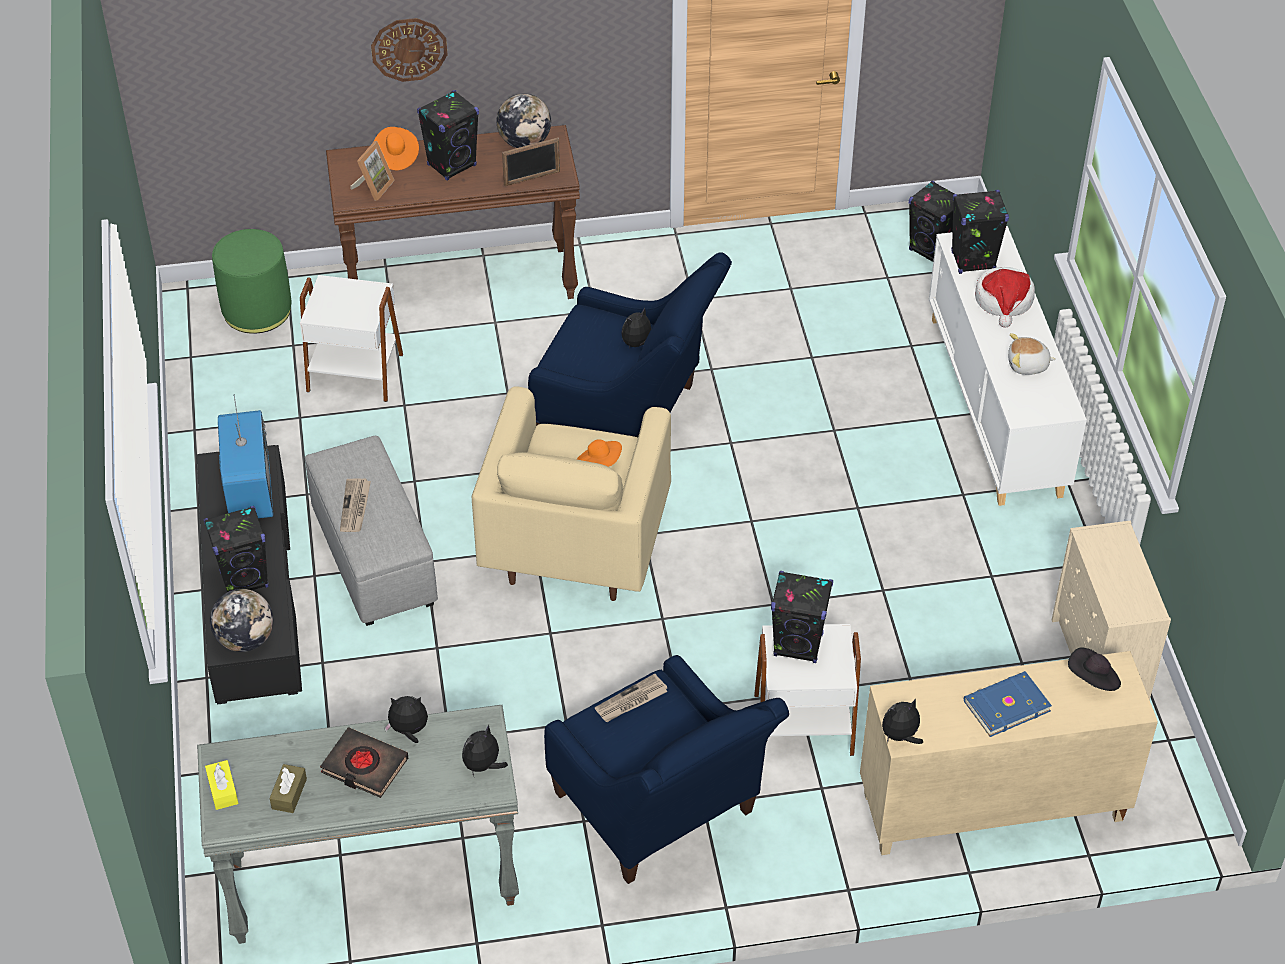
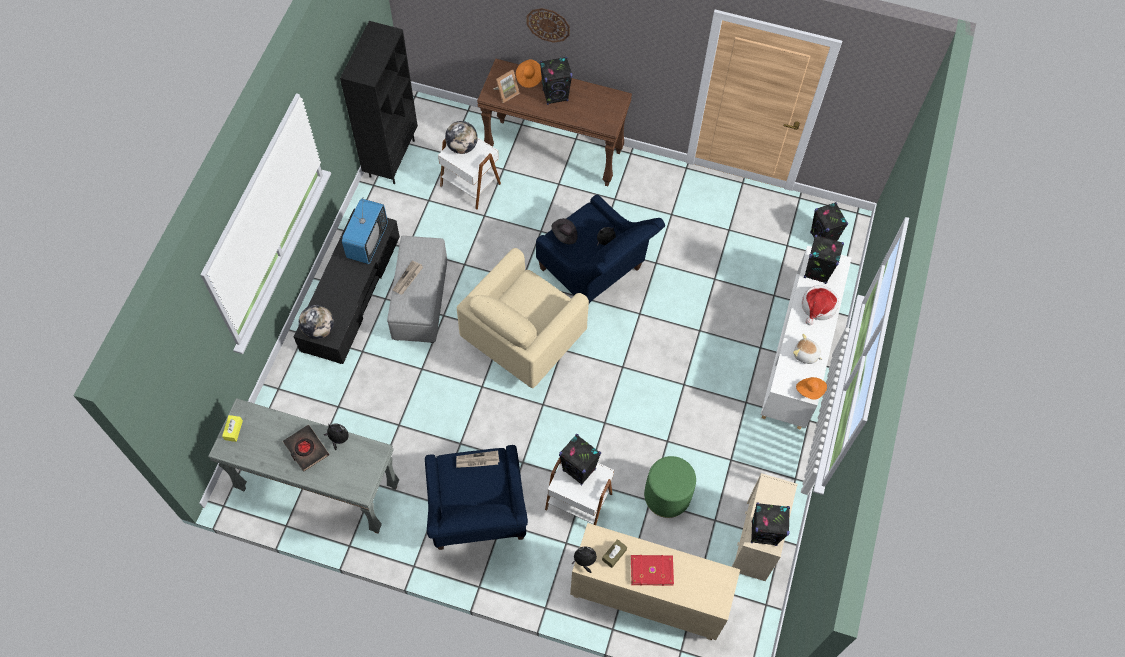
camera: 25 degrees right, 15 degrees up
black speaker [204,506,269,592] -> black speaker moved to [751,502,790,546]
green ottoman [212,229,291,334] -> green ottoman moved to [644,456,696,518]
brown tissue box [269,764,307,813] -> brown tissue box moved to [602,539,627,568]
plush toy [462,724,508,776] -> none
globe [497,93,551,148] -> globe moved to [445,121,478,154]
picture frame [502,138,560,186] -> none
orange hat [577,439,622,467] -> orange hat moved to [796,377,827,400]
blue book [964,671,1052,737] -> red book [631,555,674,586]
black hat [1068,648,1121,691] -> black hat moved to [552,218,578,244]
none -> black bookcase [340,21,418,184]

